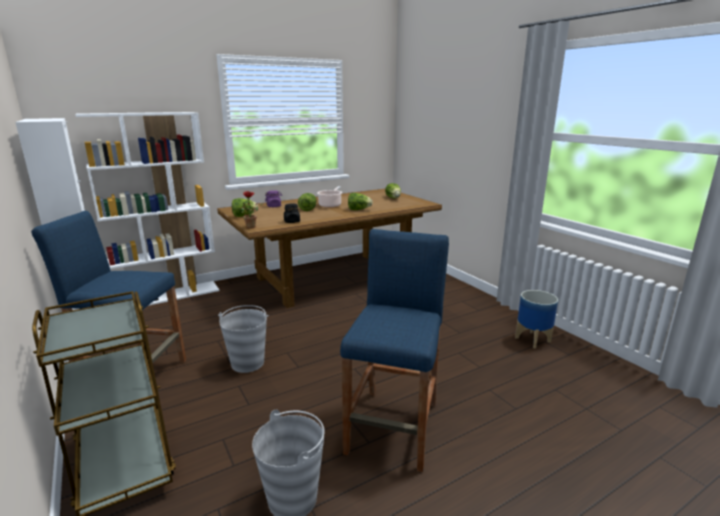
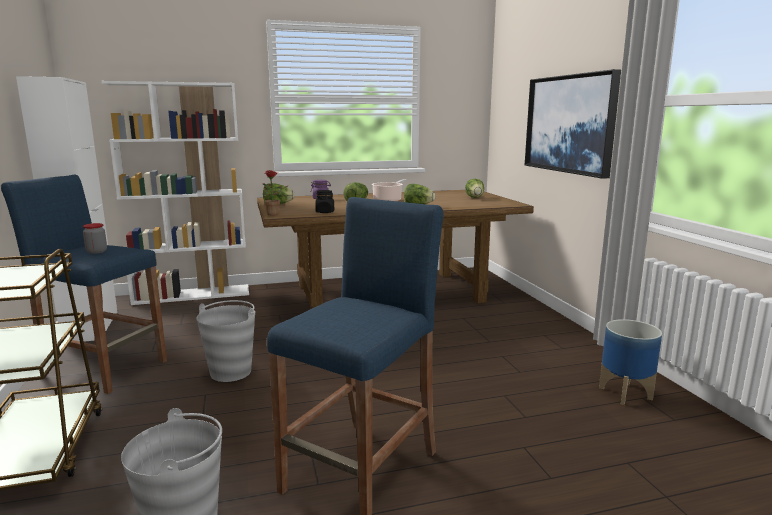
camera: 15 degrees right, 5 degrees down
none -> jar [83,223,107,254]
none -> picture [525,69,621,179]

